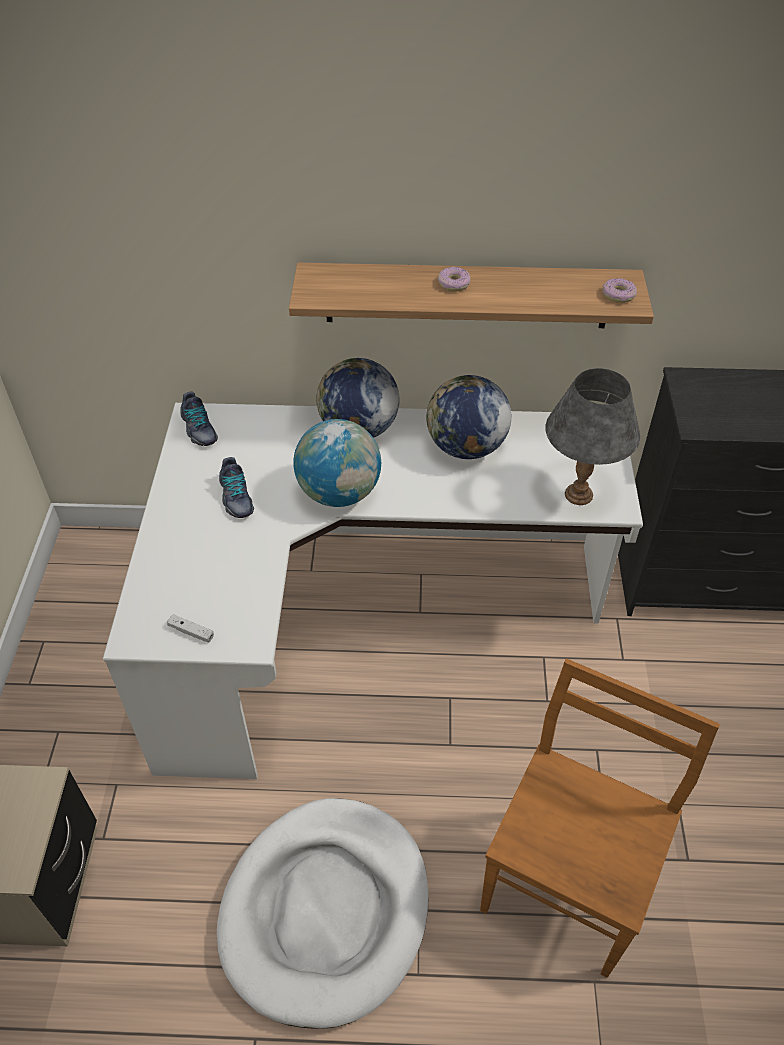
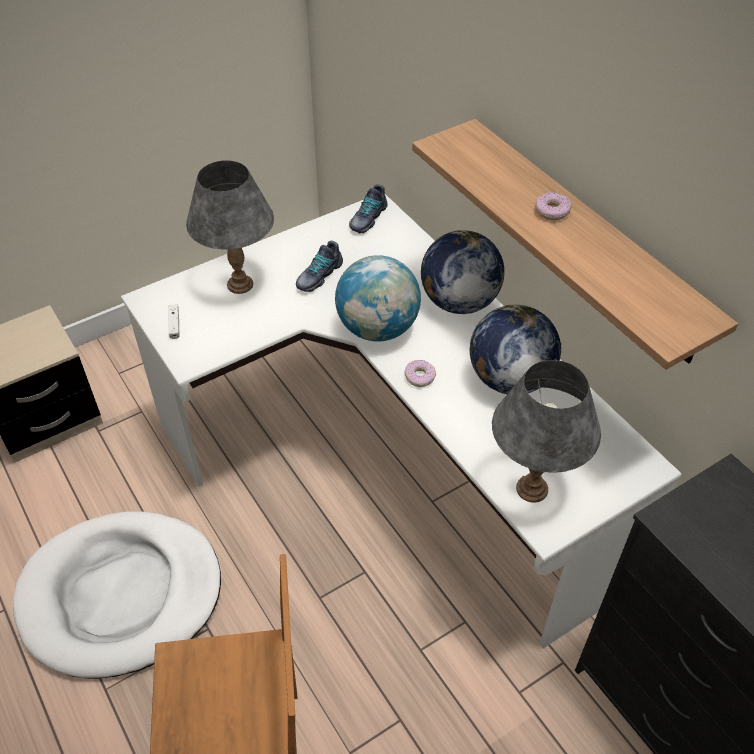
camera: 55 degrees right, 0 degrees up
donut [603,278,637,303] -> donut moved to [405,360,436,387]
none -> grey table lamp [186,160,274,294]

